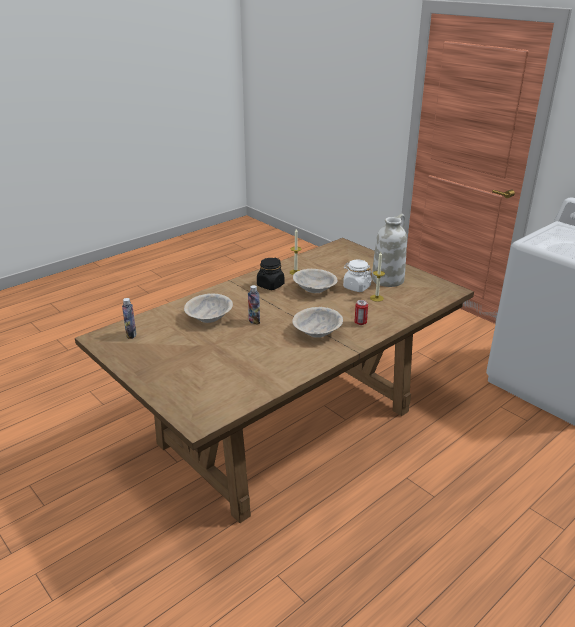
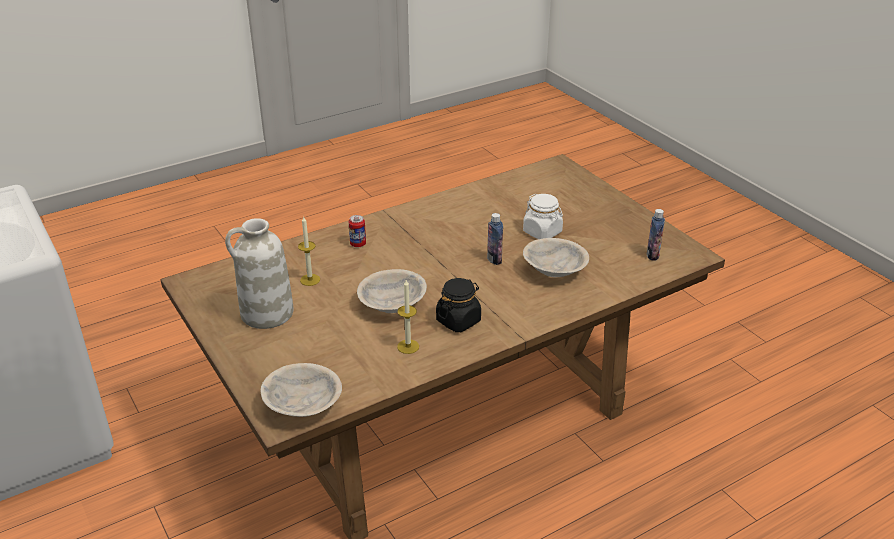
camera: 170 degrees left, 5 degrees up
beige bowl [292,307,343,338] -> beige bowl moved to [261,363,342,417]
white jar [343,260,372,292] -> white jar moved to [523,194,563,239]

